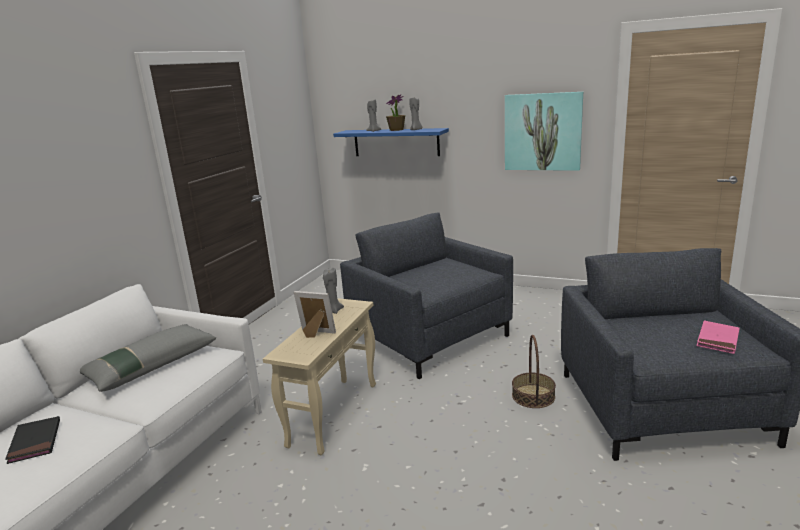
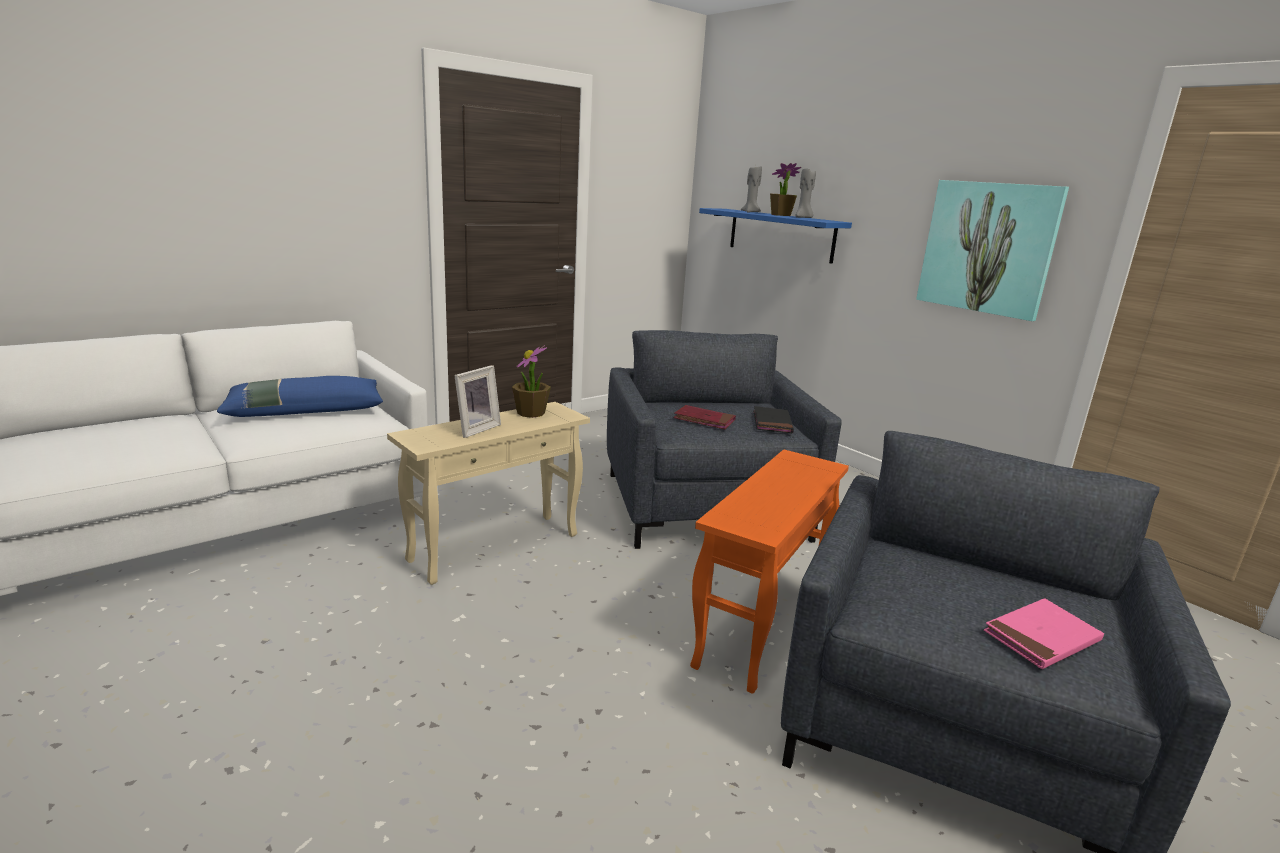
camera: 25 degrees right, 0 degrees up
black book [5,416,60,464] -> black book moved to [753,406,794,434]
grey pillow [80,324,216,392] -> blue pillow [217,376,383,417]
picture frame [293,291,336,338] -> picture frame turned 75 degrees clockwise [454,365,501,438]
grey candle [323,268,344,314] -> potted plant [512,345,551,418]
basket [512,335,556,408] -> orange side table [690,449,849,694]
none -> red book [674,405,736,429]

